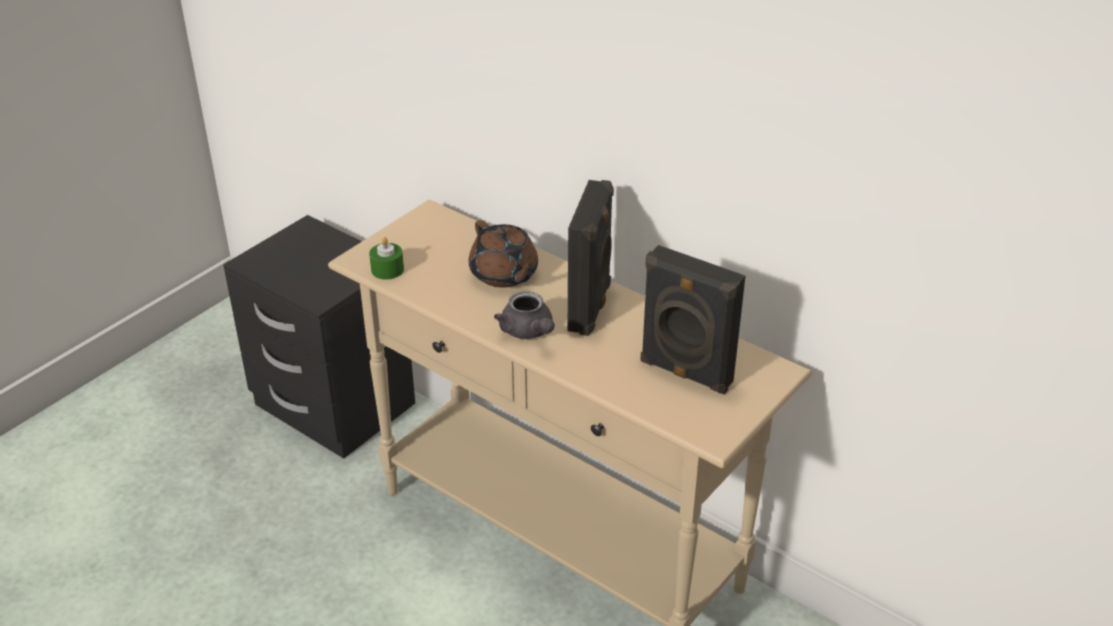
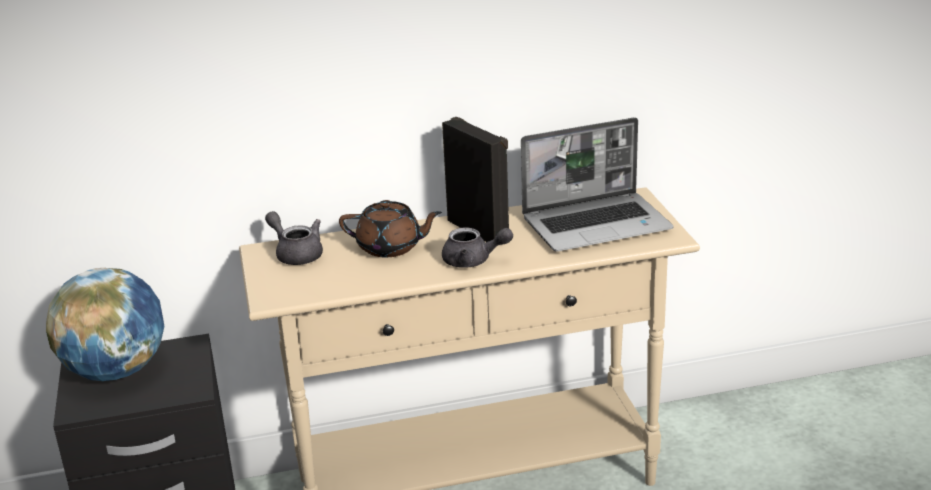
camera: 50 degrees left, 10 degrees down
green candle [369,237,404,280] -> none
black speaker [640,245,745,395] -> laptop [521,117,674,252]
none -> globe [46,268,164,381]
none -> grey teapot [265,211,323,265]

